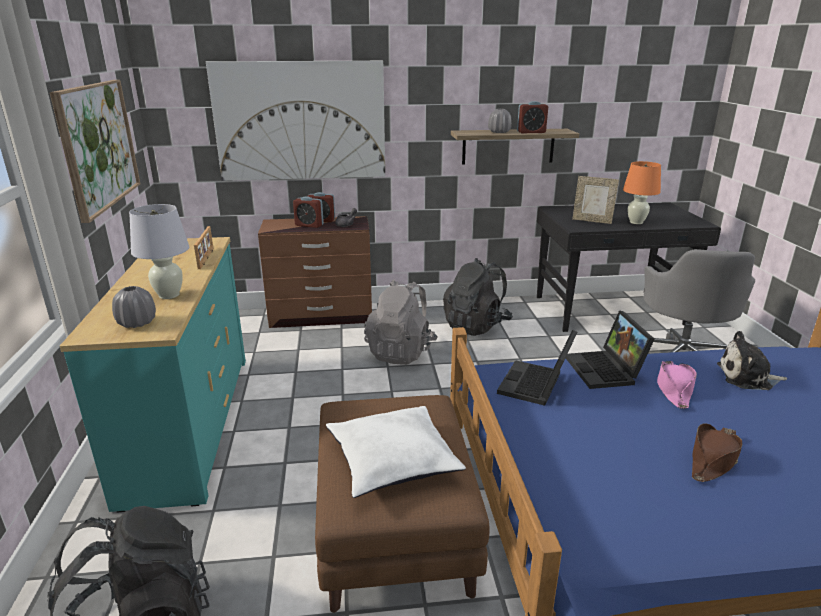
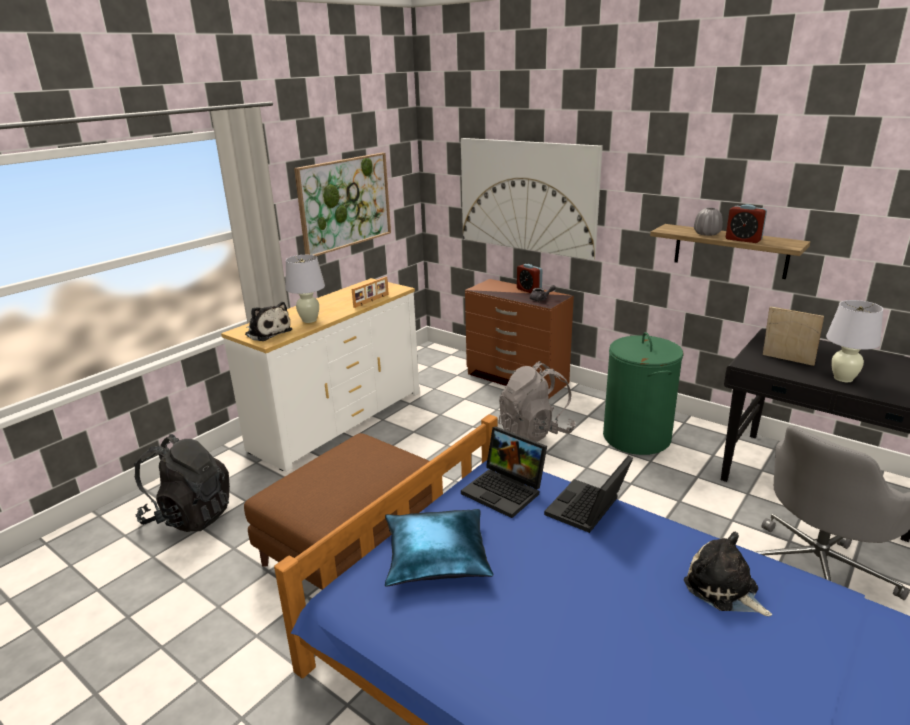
camera: 45 degrees right, 0 degrees up
turquoise dresser [60,237,246,512] -> white dresser [221,278,419,472]
grey vase [112,286,156,328] -> plush toy [245,302,292,341]
alarm clock [293,196,324,228] -> none
white pillow [326,406,466,498] -> none
black backpack [443,258,513,336] -> green laundry basket [603,332,684,455]
laptop [497,330,577,406] -> laptop turned 120 degrees counterclockwise [461,426,547,518]
picture frame [572,176,619,224] -> picture frame turned 150 degrees clockwise [763,307,824,366]
orange table lamp [623,161,661,224] -> white table lamp [826,300,883,382]
pink hat [657,361,697,409] -> none
brown hat [692,424,742,482] -> none
none -> blue pillow [385,509,493,587]

